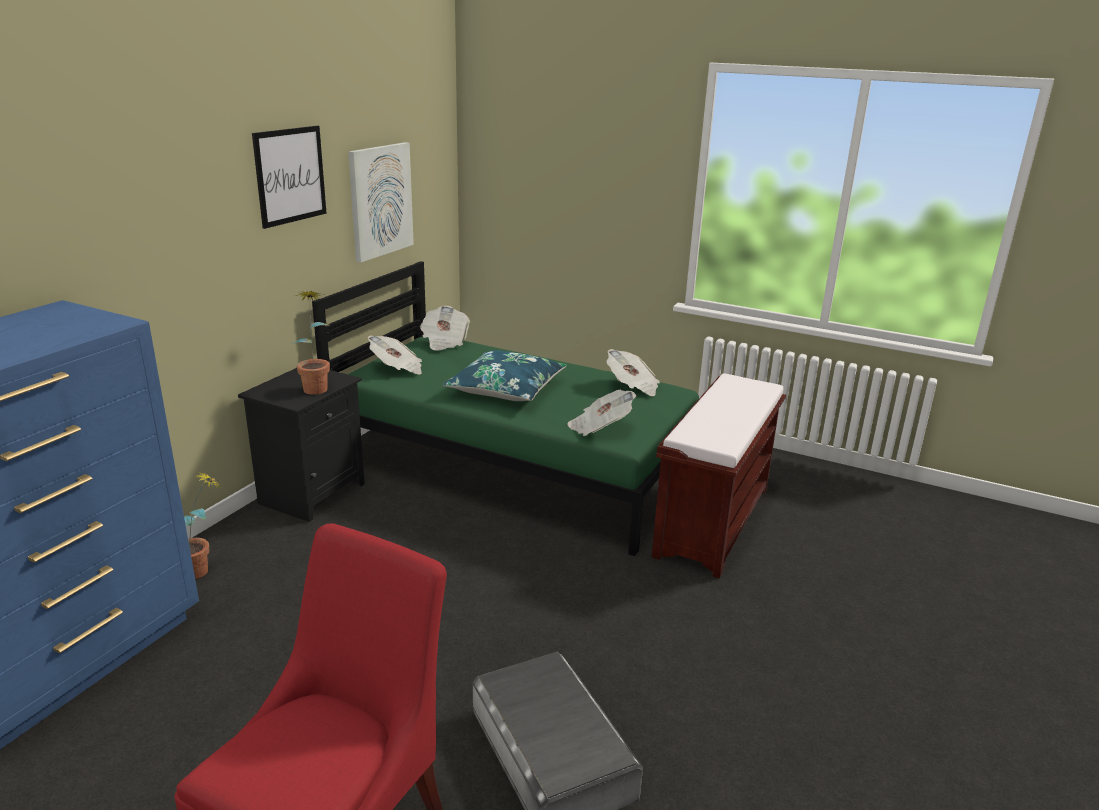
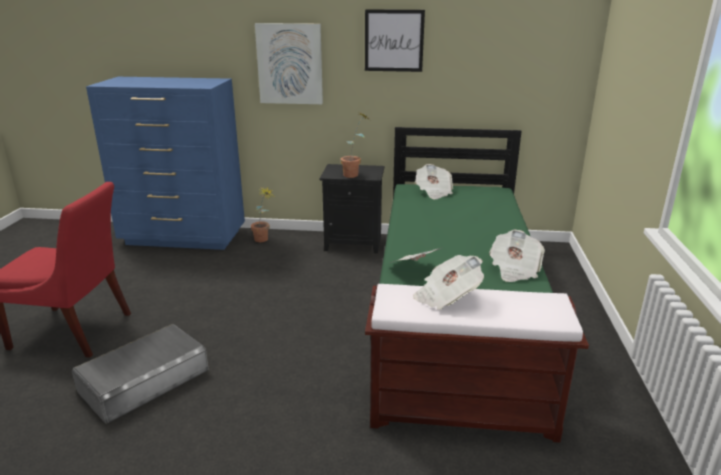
camera: 70 degrees right, 0 degrees up
picture [348,142,414,263] -> picture moved to [255,23,323,104]
newspaper [420,306,470,350] -> newspaper moved to [413,255,484,310]
blue pillow [443,351,567,401] -> none

